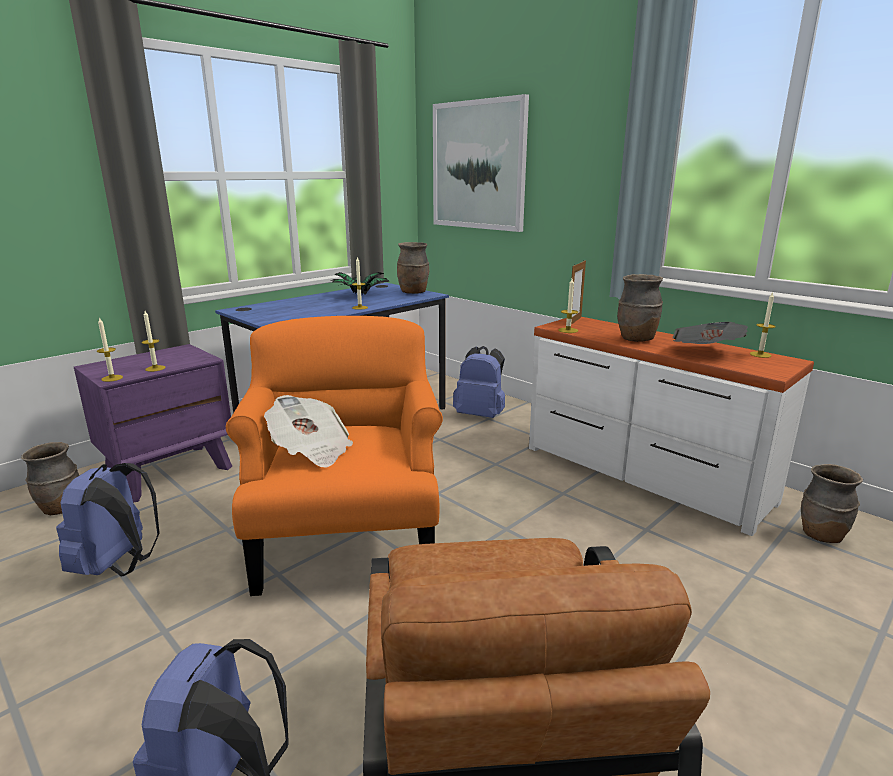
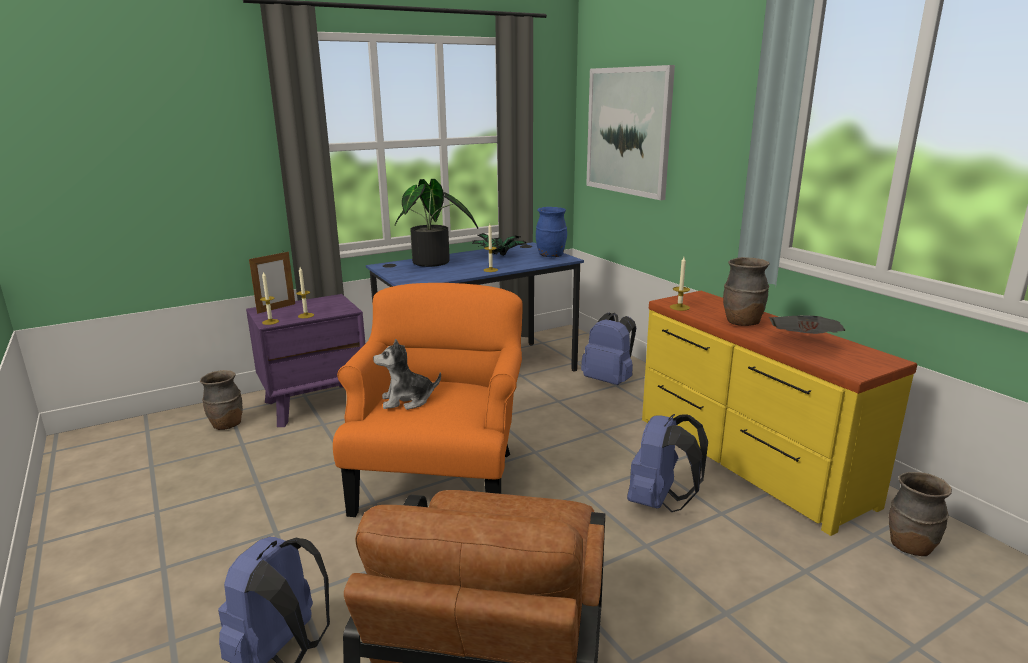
camera: 15 degrees right, 0 degrees up
blue backpack [56,463,160,576] -> blue backpack moved to [627,414,708,512]
newspaper [264,395,353,467] -> plush toy [373,339,441,410]
brown vase [397,242,429,294] -> blue vase [536,207,567,257]
white dresser [529,317,814,536] -> yellow dresser [642,291,917,536]
picture frame [571,260,586,325] -> picture frame moved to [249,251,295,314]
candle [750,291,776,358] -> none
none -> potted plant [395,179,478,267]

